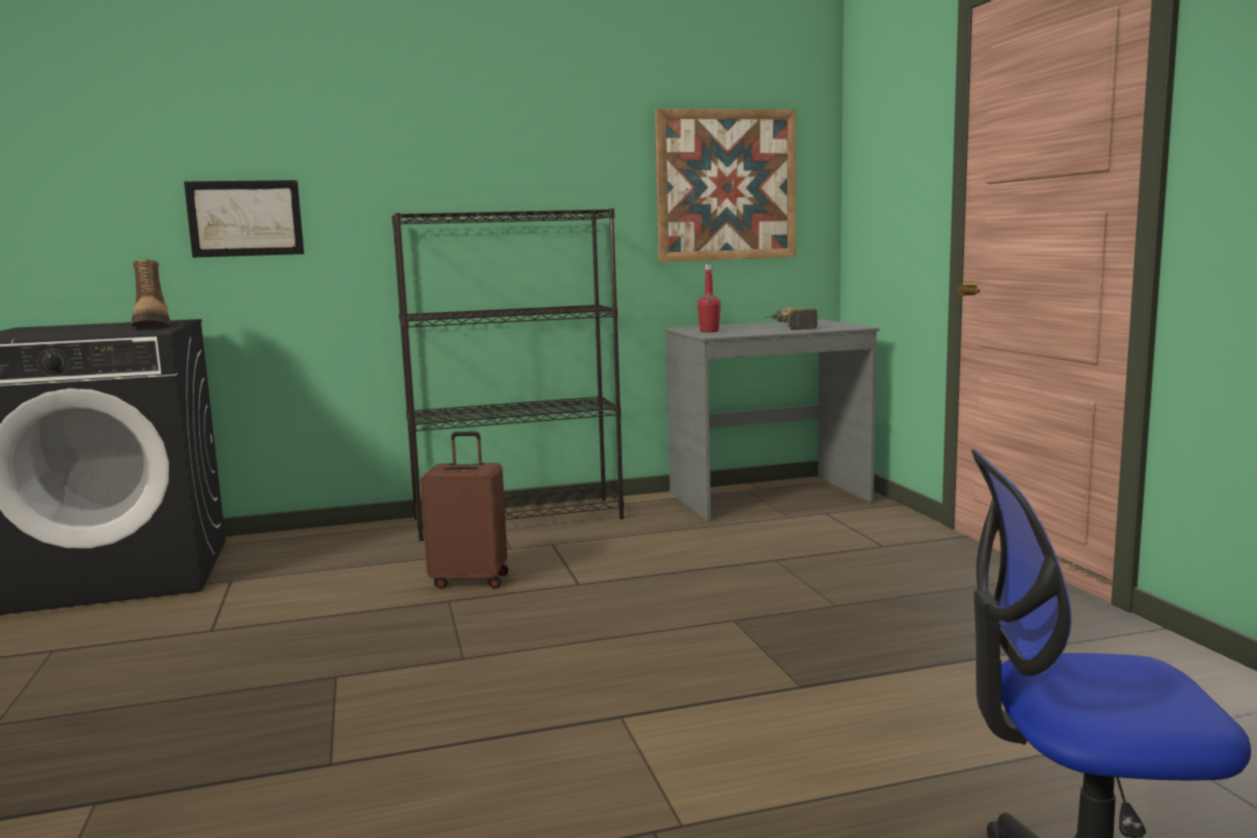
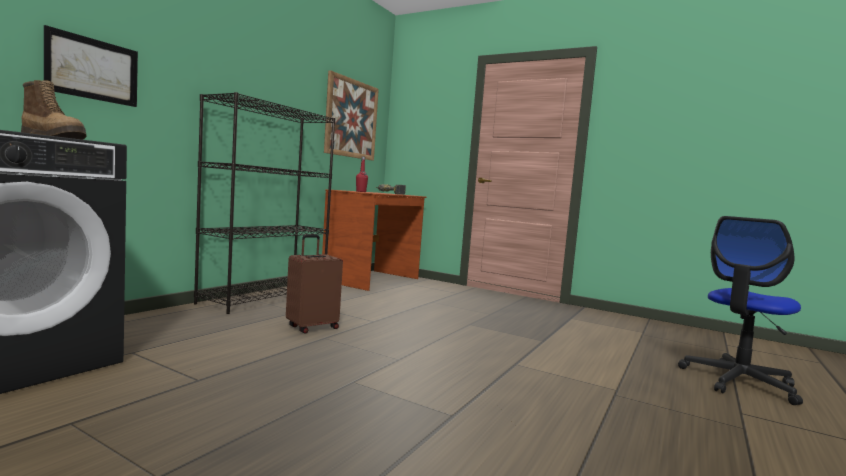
camera: 45 degrees left, 5 degrees down
grey desk [664,320,879,521] -> brown desk [322,189,426,291]

